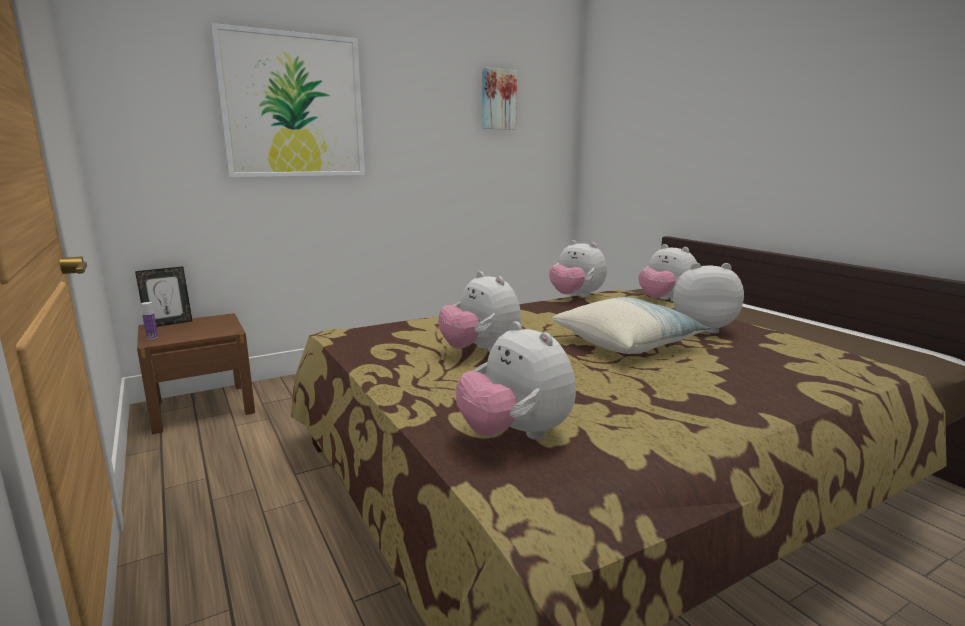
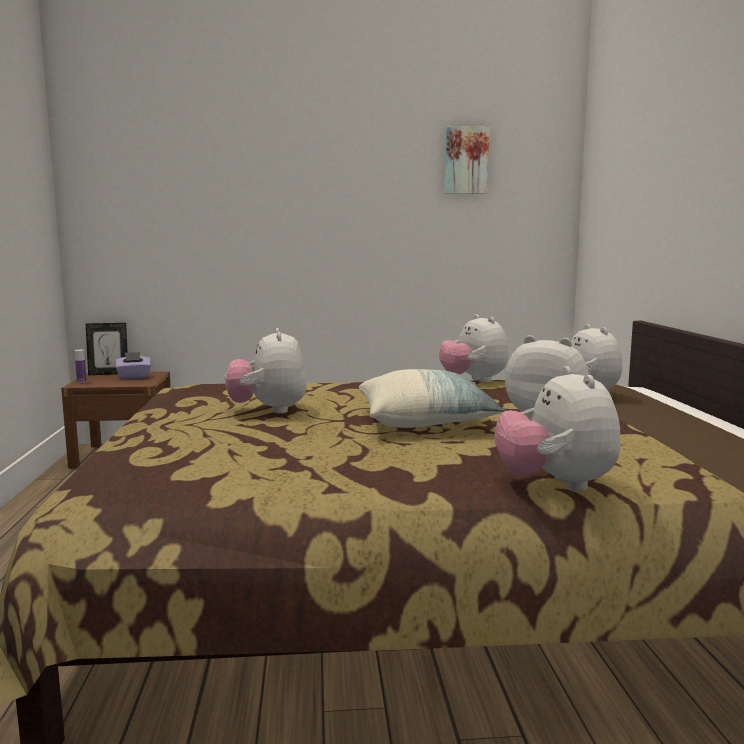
camera: 25 degrees right, 5 degrees down
picture [211,23,365,177] -> none
plush toy [456,321,576,440] -> plush toy moved to [494,366,621,491]
none -> purple tissue box [115,352,151,379]

